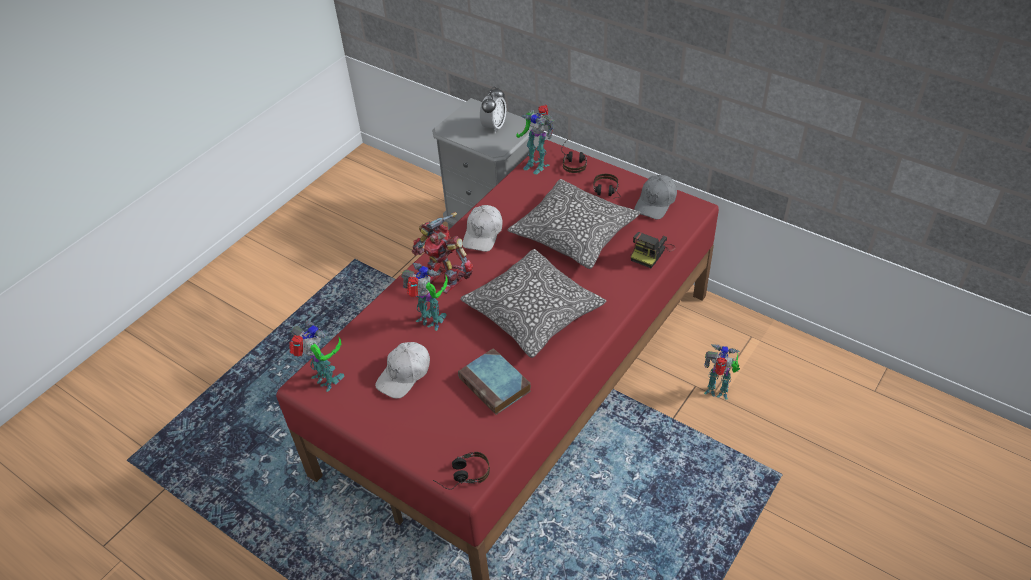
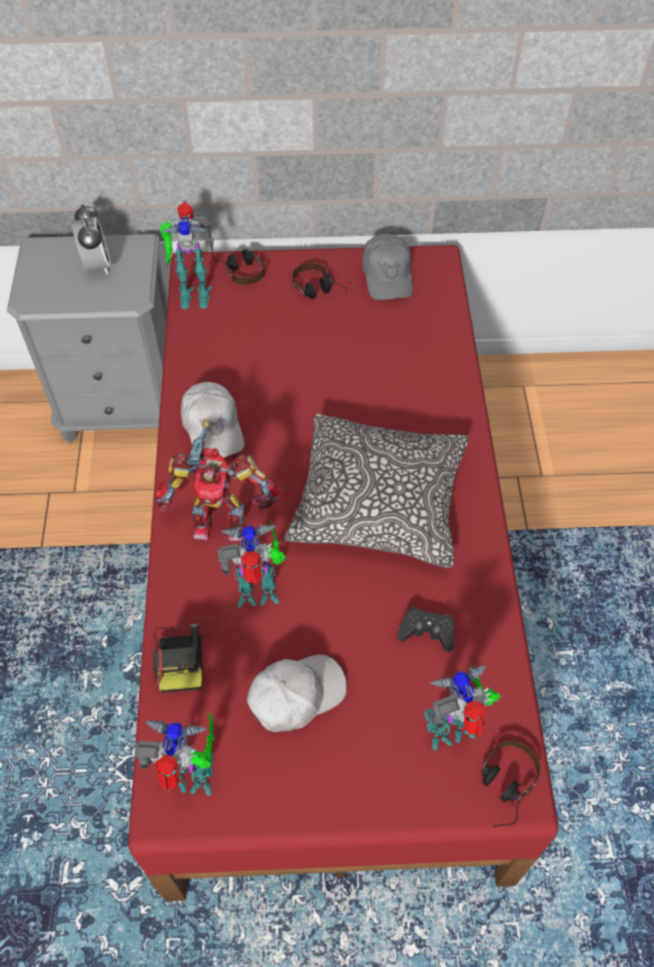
camera: 40 degrees left, 10 degrees up
white cap [375,342,430,399] -> white cap turned 120 degrees counterclockwise [247,655,347,732]
book [458,348,531,415] -> black game controller [397,607,454,652]
pillow [507,179,640,269] -> none
camera [631,232,675,268] -> camera moved to [153,622,215,693]
toy robot [704,344,740,400] -> toy robot moved to [424,658,501,751]

